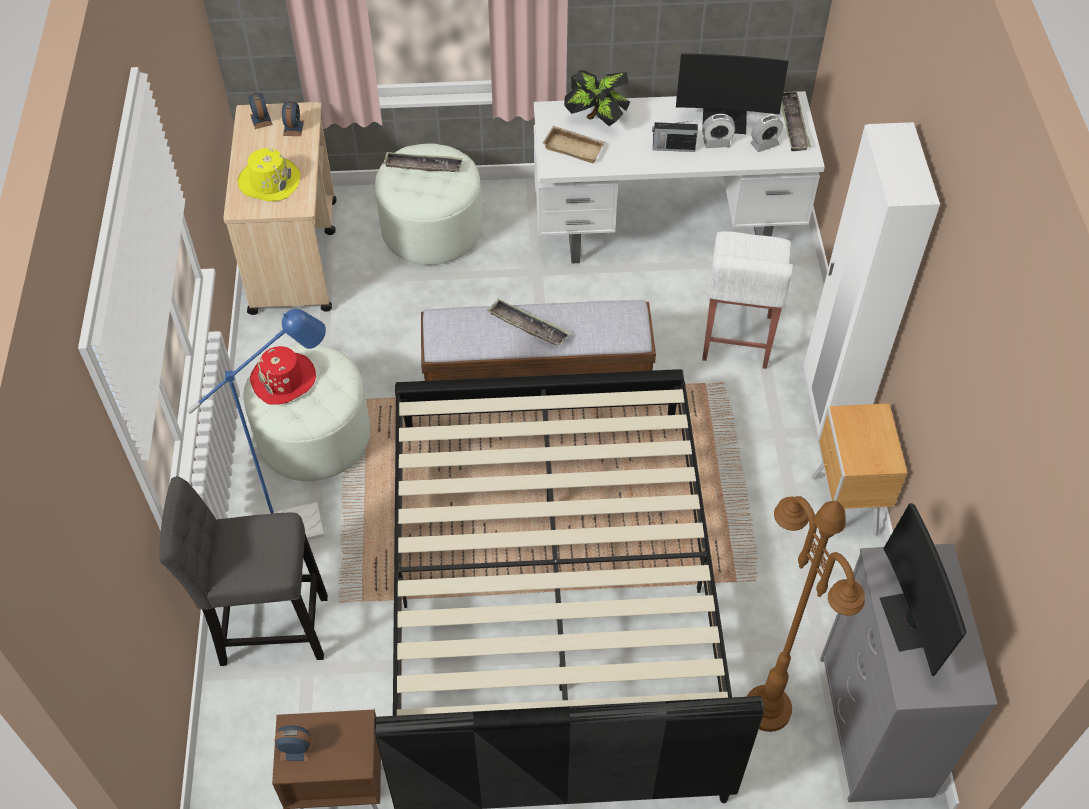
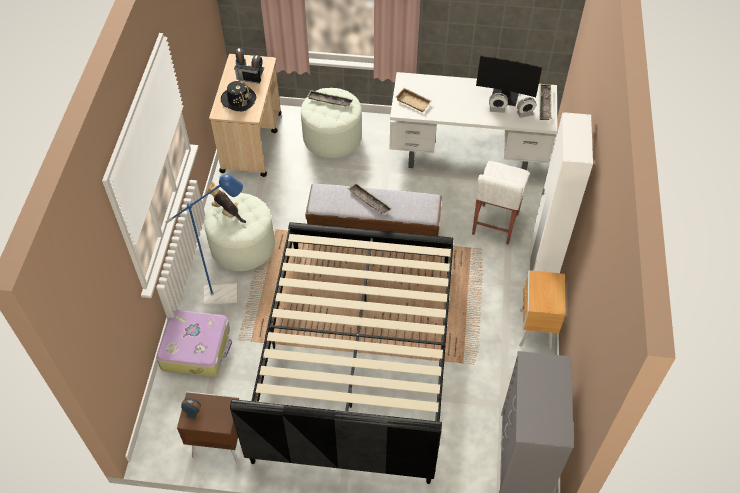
camera: 10 degrees right, 0 degrees up
grey stool [159,476,328,666] -> suitcase [156,310,232,377]
yellow hat [237,148,301,201] -> black hat [221,81,256,111]
red hat [250,346,316,405] -> plush toy [206,182,246,223]
potted plant [564,70,630,126] -> none
radio [652,121,698,152] -> radio moved to [234,64,261,84]
brown floor lamp [747,496,865,732] -> none
monitor [880,503,967,676] -> none

